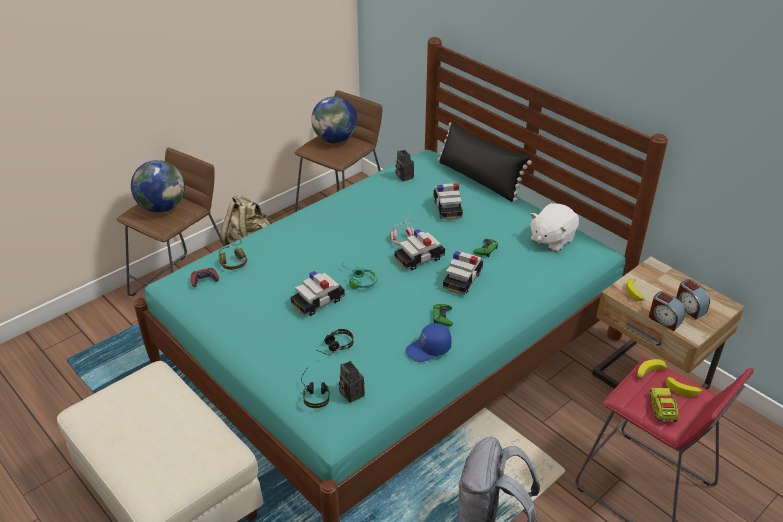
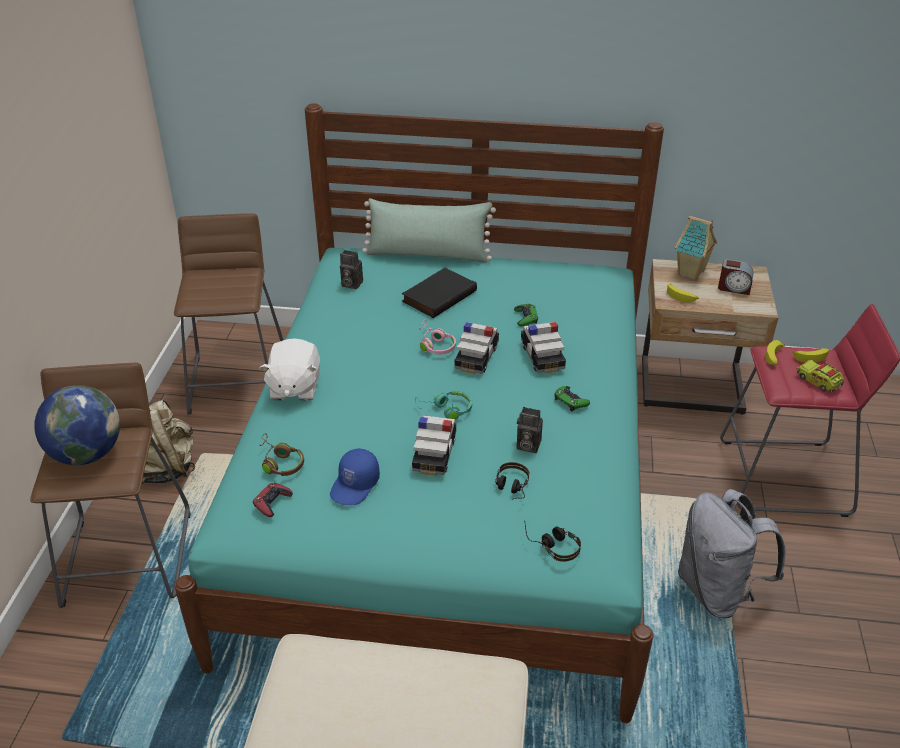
camera: 40 degrees left, 0 degrees up
globe [311,96,358,143] -> none
camera [339,361,365,403] -> camera moved to [516,407,543,453]
blue cap [406,323,452,362] -> blue cap moved to [330,448,380,505]
toy car [434,183,463,220] -> black book [402,268,477,318]
black pillow [438,121,532,202] -> green pillow [362,198,496,263]
white plush toy [530,203,579,252] -> white plush toy moved to [260,338,320,400]
alarm clock [649,291,685,331] -> none
none -> toy house [675,216,717,280]

